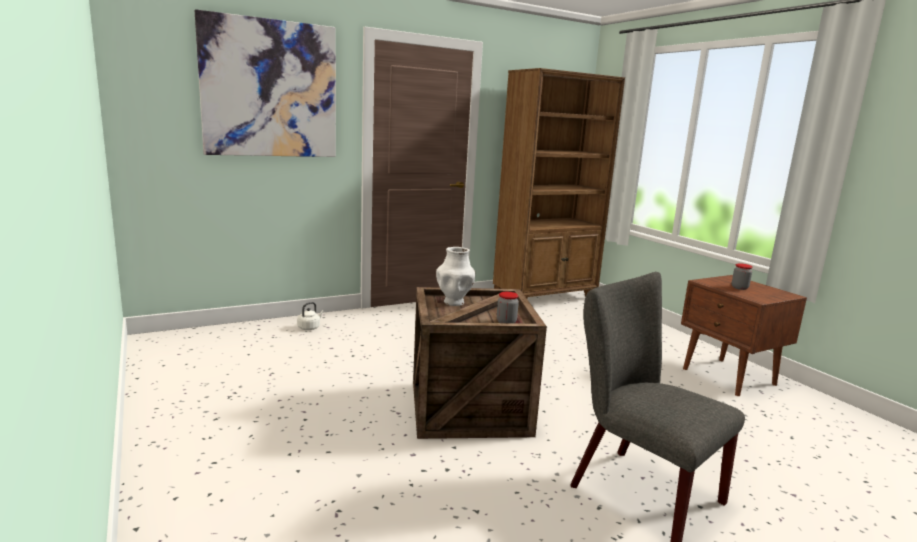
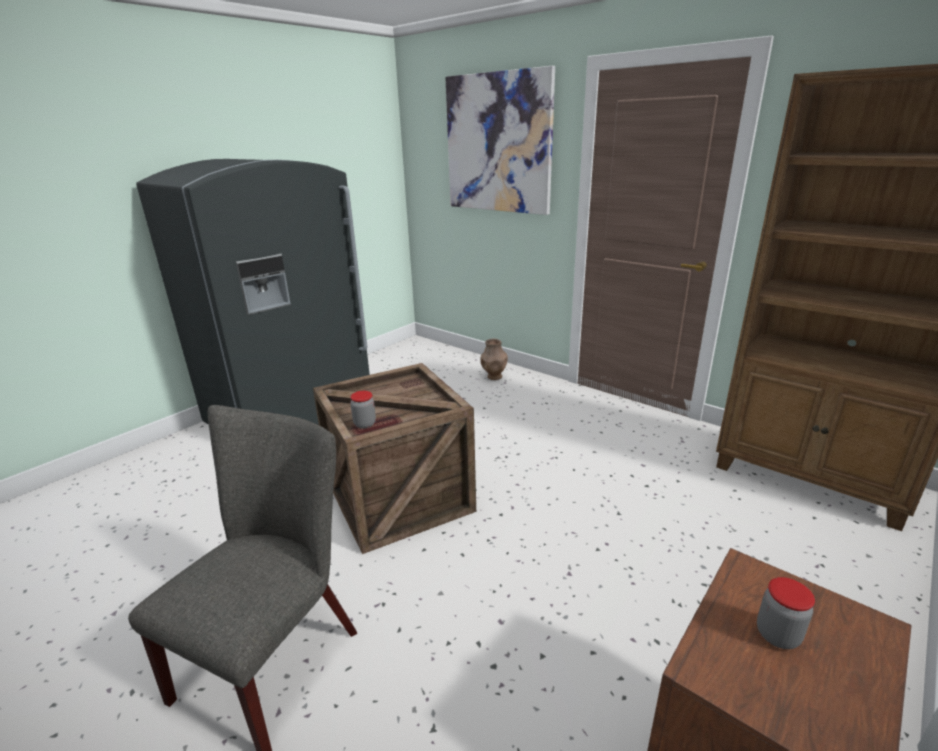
camera: 70 degrees right, 10 degrees up
white kettle [297,302,324,330] -> brown vase [481,339,508,380]
white vase [436,247,475,306] -> none
none -> grey fridge [136,159,370,425]

